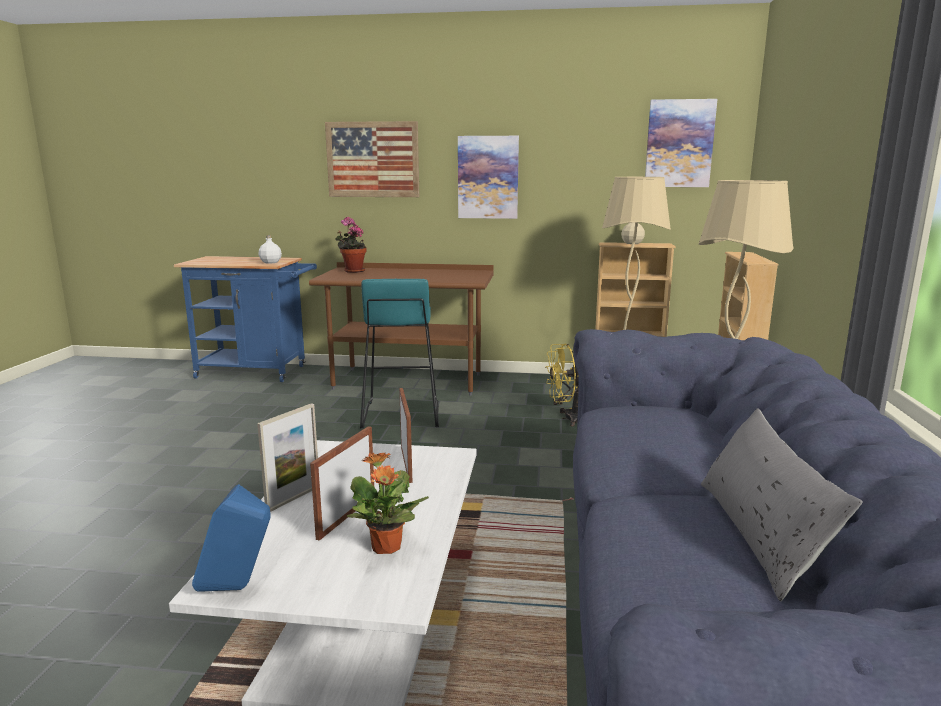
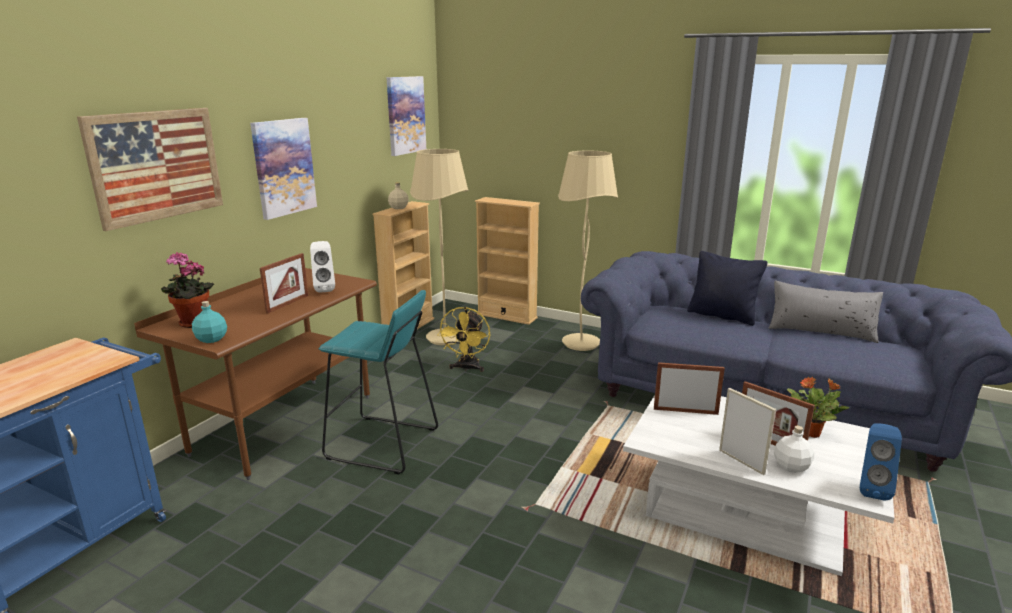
camera: 70 degrees left, 5 degrees up
white bottle [259,235,282,264] -> white bottle moved to [774,426,814,473]
none -> turquoise bottle [192,301,227,343]
none -> picture frame [260,253,308,313]
none -> white speaker [310,241,335,293]
none -> black pillow [687,251,768,326]

